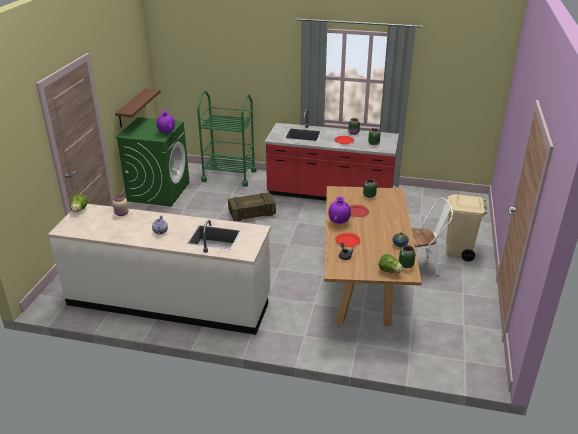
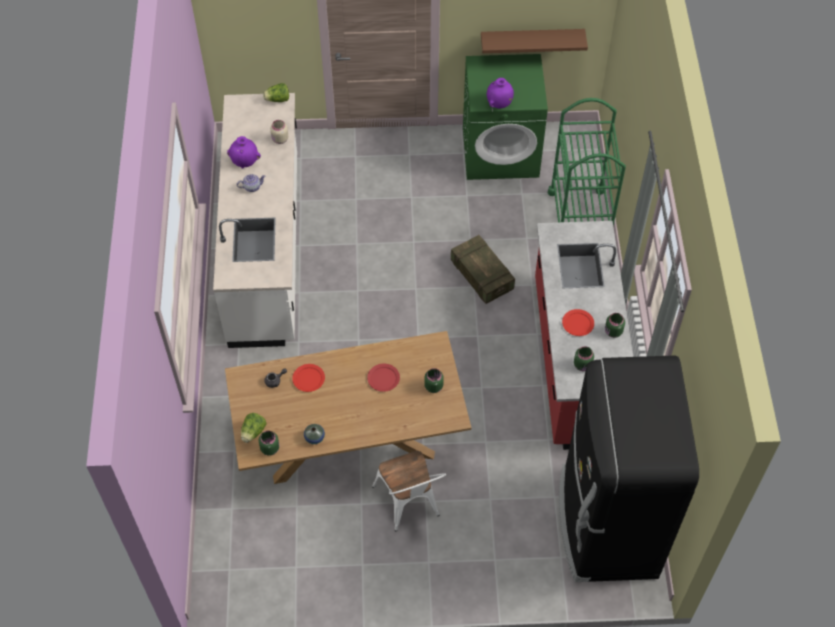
camera: 75 degrees right, 25 degrees up
purple vase [328,197,351,224] -> purple vase moved to [227,136,261,169]
beige trash can [446,194,487,262] -> none
none -> black fridge [559,355,699,582]

